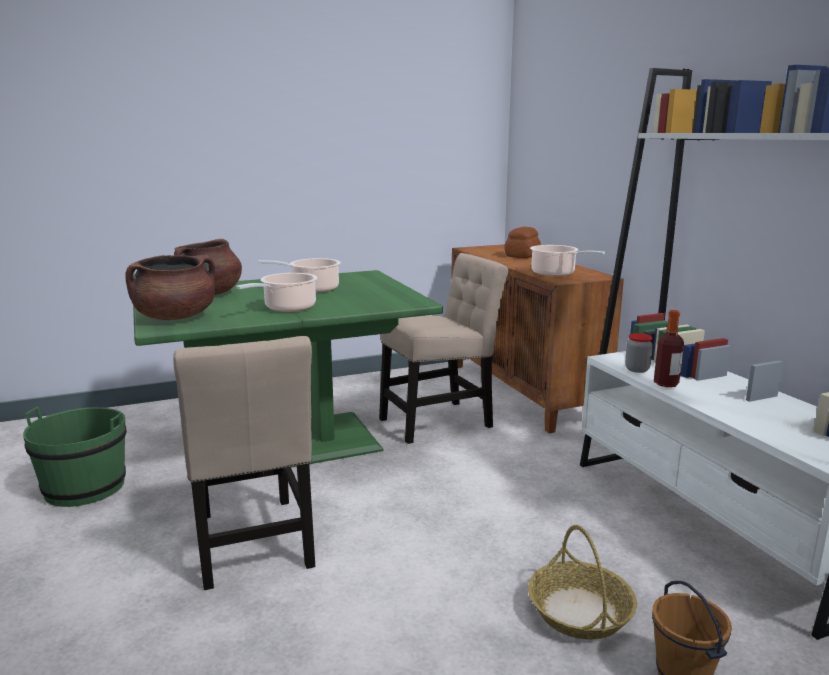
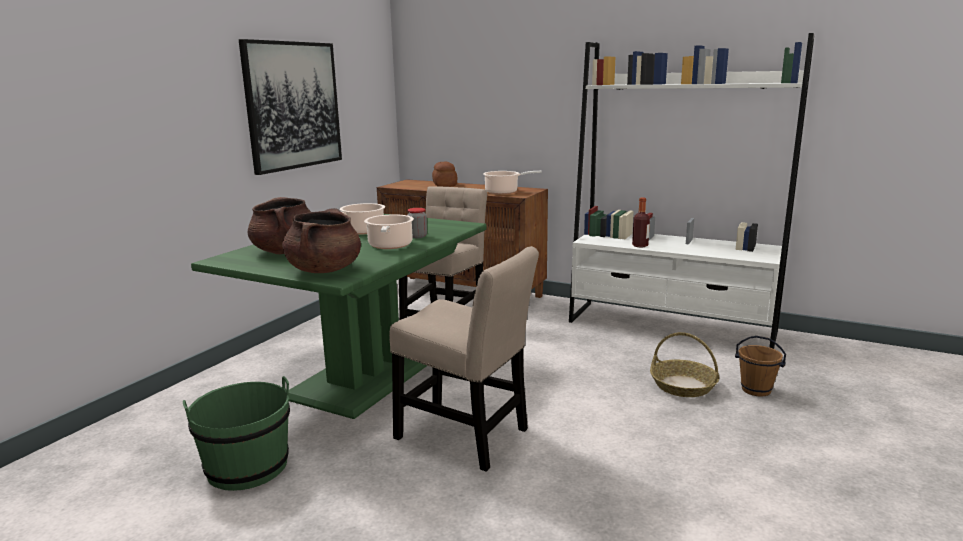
camera: 40 degrees left, 0 degrees up
jar [625,333,653,373] -> jar moved to [407,208,427,238]
none -> picture [238,39,342,175]

